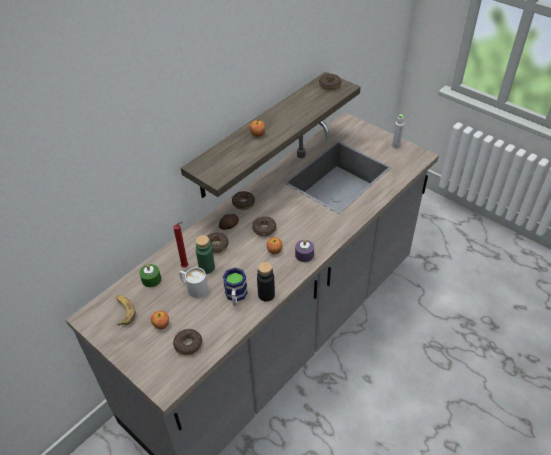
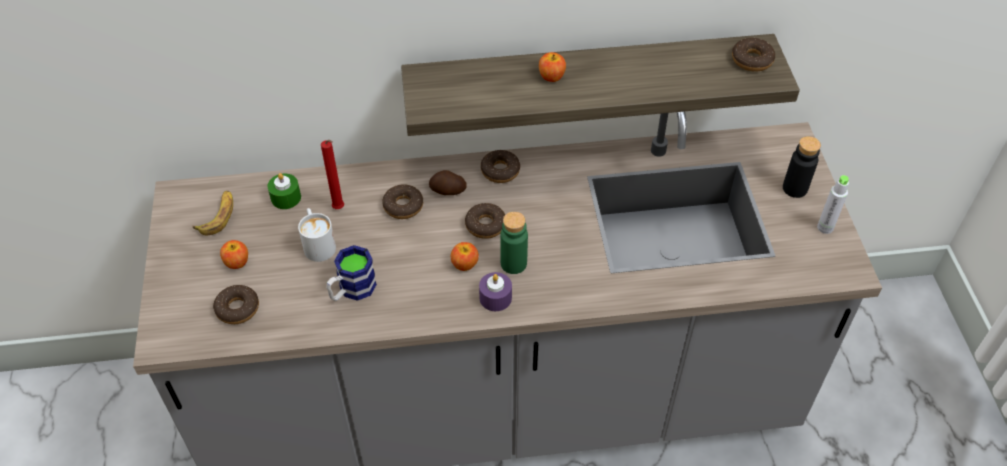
camera: 40 degrees right, 5 degrees up
green bottle [196,235,215,274] -> green bottle moved to [500,212,528,274]
black bottle [257,262,275,301] -> black bottle moved to [783,136,821,198]

